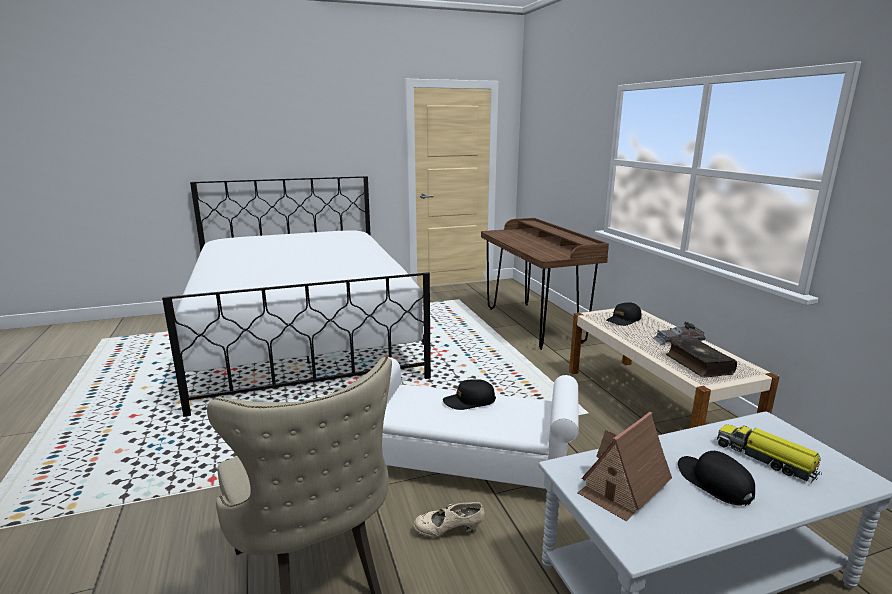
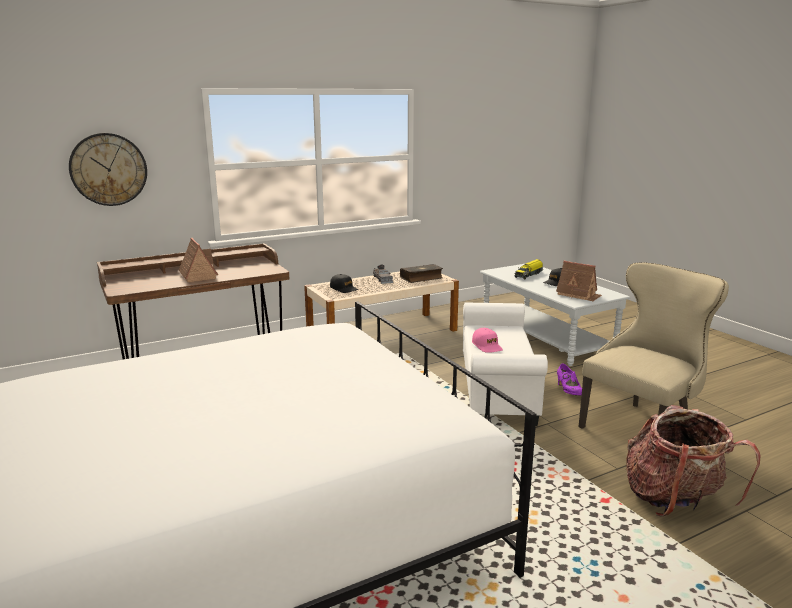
camera: 100 degrees left, 0 degrees up
beige shoe [413,502,485,537] -> purple shoe [557,364,582,396]
black cap [443,379,496,410] -> pink cap [472,328,503,353]
none -> wall clock [69,133,147,206]
none -> toy house [179,238,218,282]
none -> backpack [626,405,761,517]

